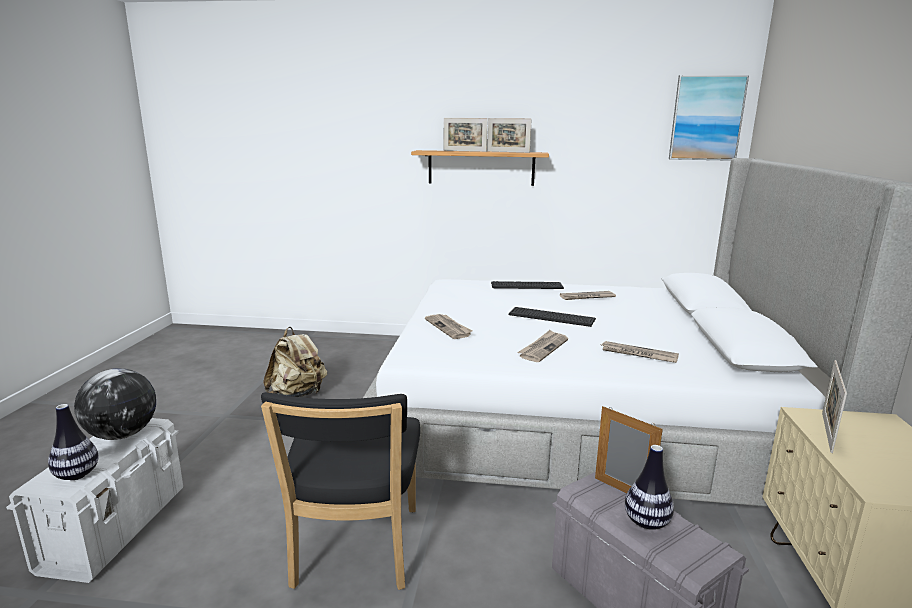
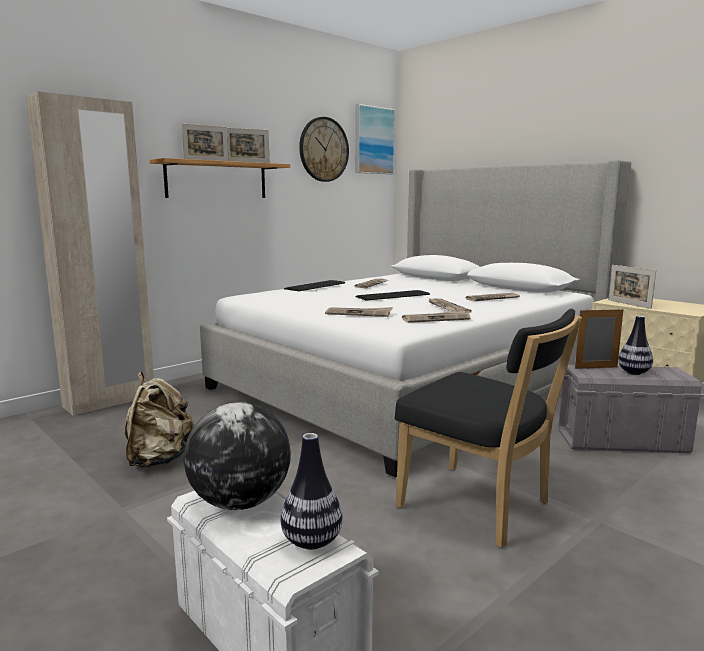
camera: 50 degrees left, 5 degrees down
none -> beige wardrobe [26,91,154,416]
none -> wall clock [299,117,349,182]
none -> newspaper [402,310,470,323]

